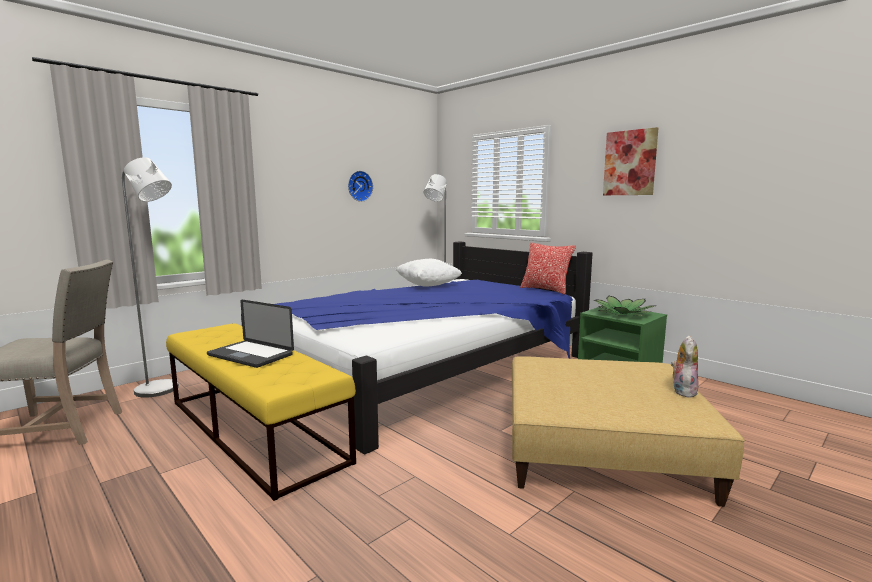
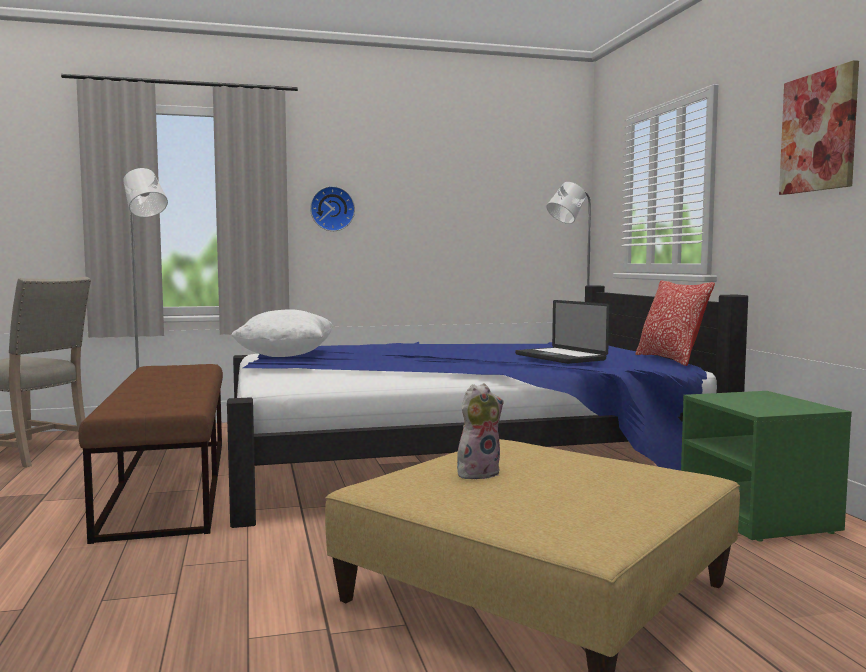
camera: 30 degrees right, 5 degrees down
yellow bench [166,323,356,501] -> brown bench [78,364,223,544]
laptop [207,300,294,368] -> laptop moved to [515,300,609,364]
wall clock [348,171,373,202] -> wall clock moved to [310,186,355,231]
white pillow [395,259,462,287] -> white pillow moved to [231,309,333,357]
potted plant [593,296,654,316] -> none
plush toy [671,335,699,397] -> plush toy moved to [457,383,504,479]

